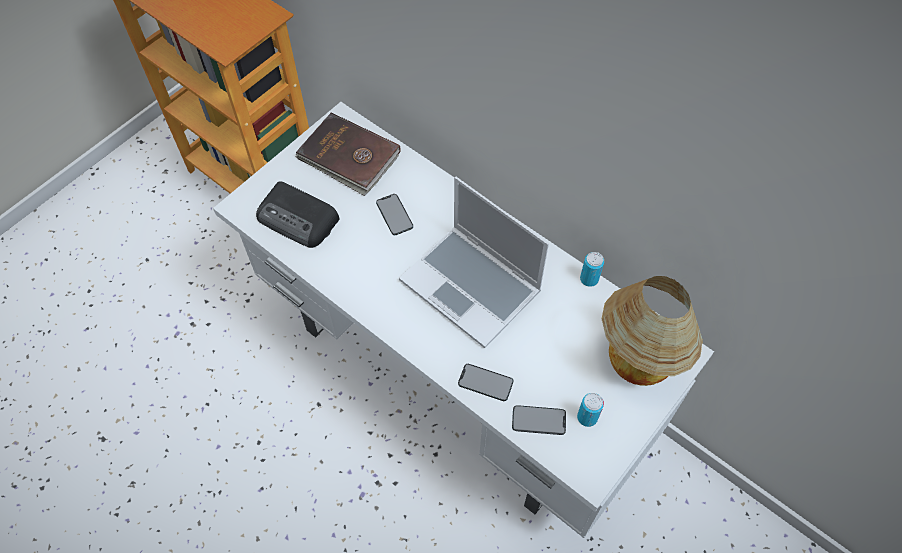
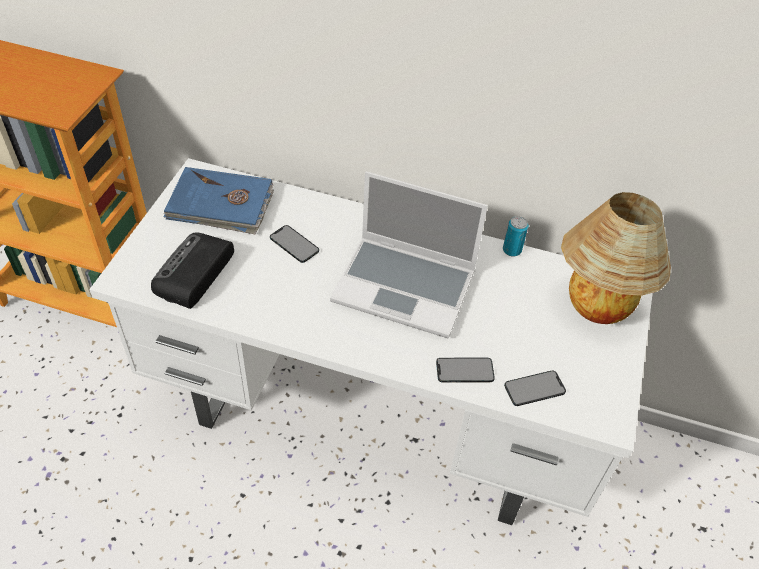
camera: 25 degrees left, 10 degrees down
radio [256,182,340,248] -> radio turned 105 degrees clockwise [151,232,234,309]
brown book [295,113,401,196] -> blue book [164,167,274,235]
can [577,393,604,427] -> none

